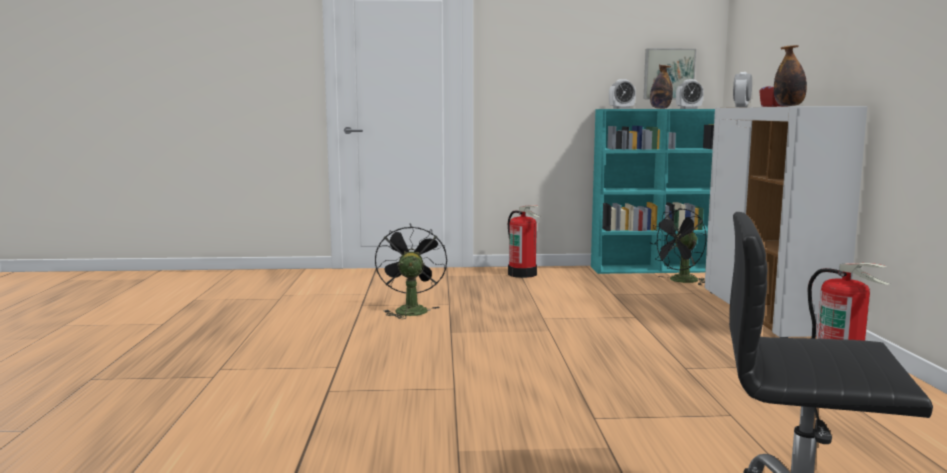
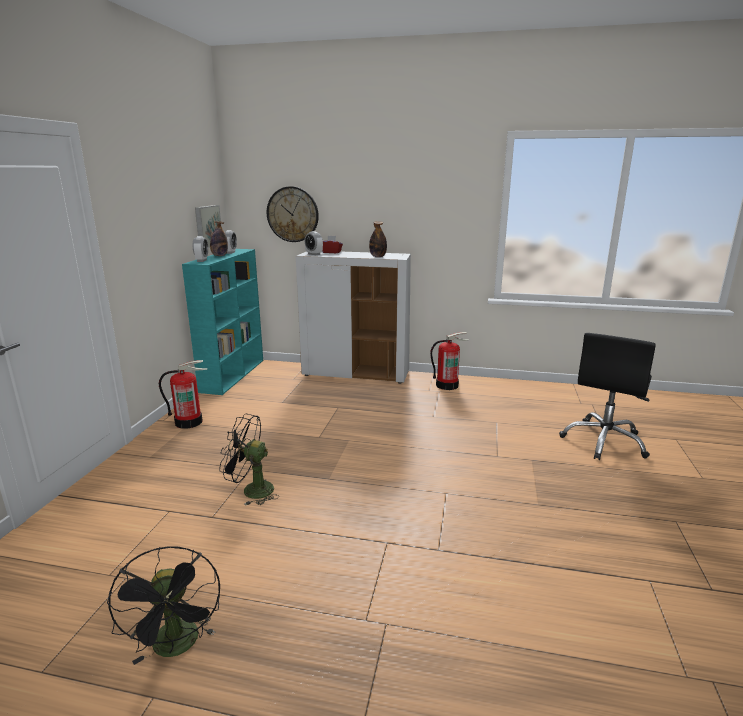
camera: 75 degrees left, 10 degrees up
black fan [651,208,707,285] -> black fan moved to [107,546,220,665]
none -> wall clock [267,186,319,242]

